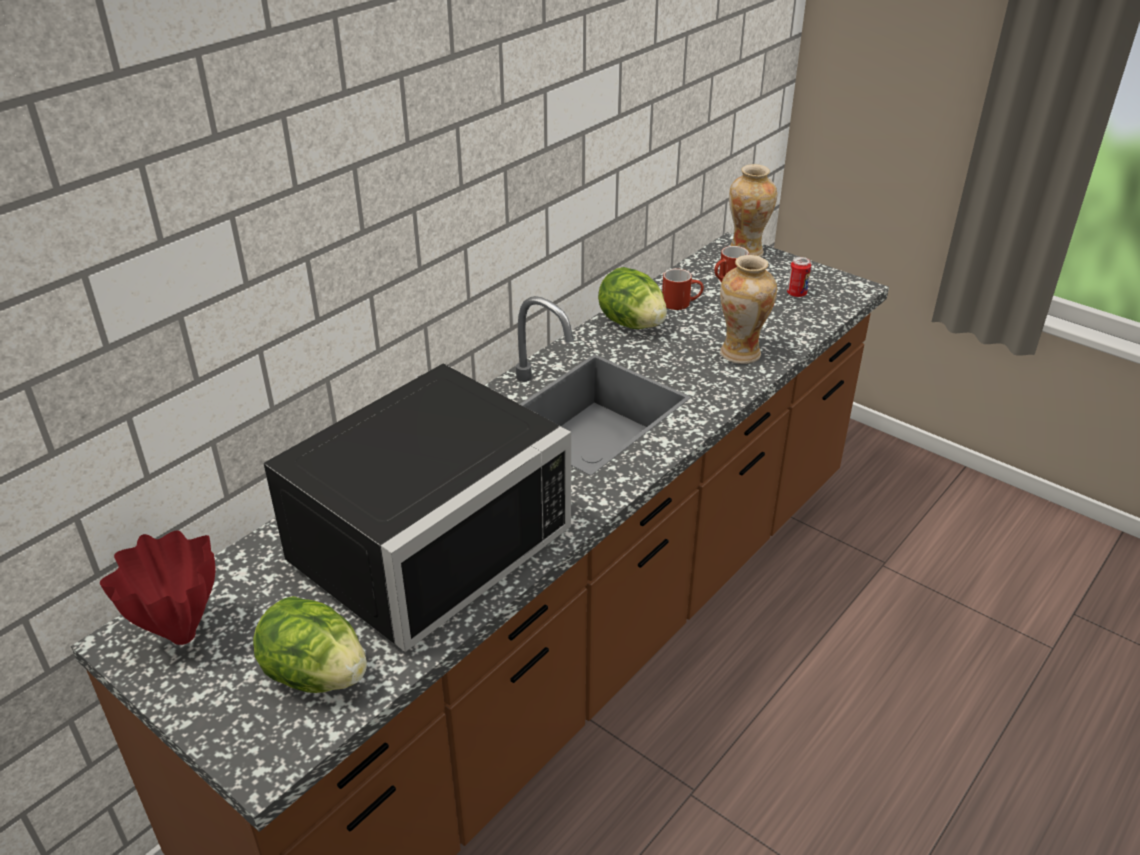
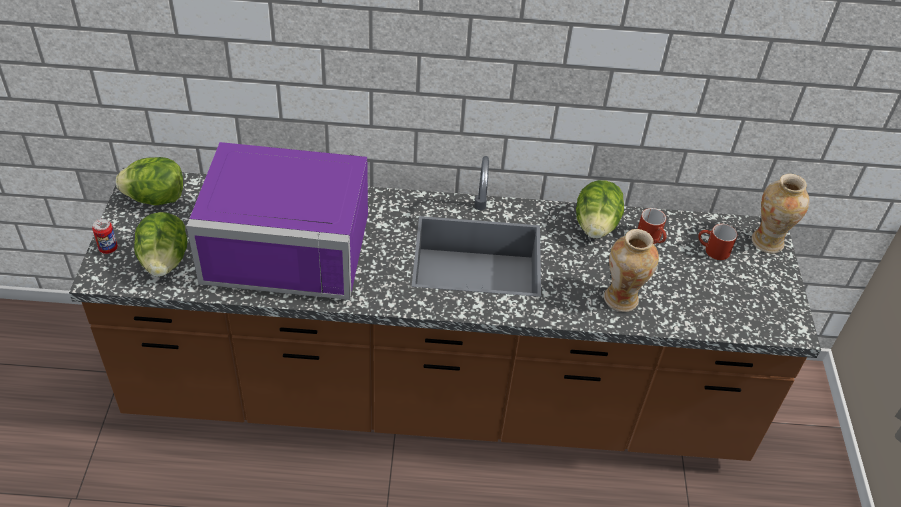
camera: 50 degrees right, 10 degrees up
red vase [100,530,215,645] -> lettuce [116,157,183,205]
black microwave [263,363,571,652] -> purple microwave [186,142,368,300]
can [787,257,811,298] -> can moved to [92,219,118,254]

